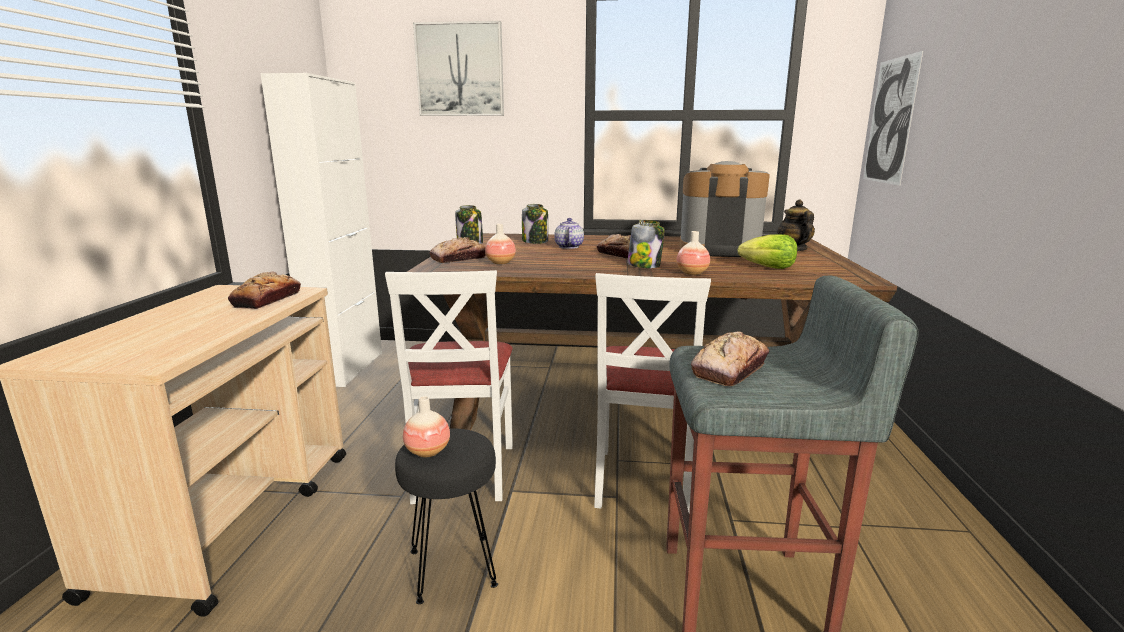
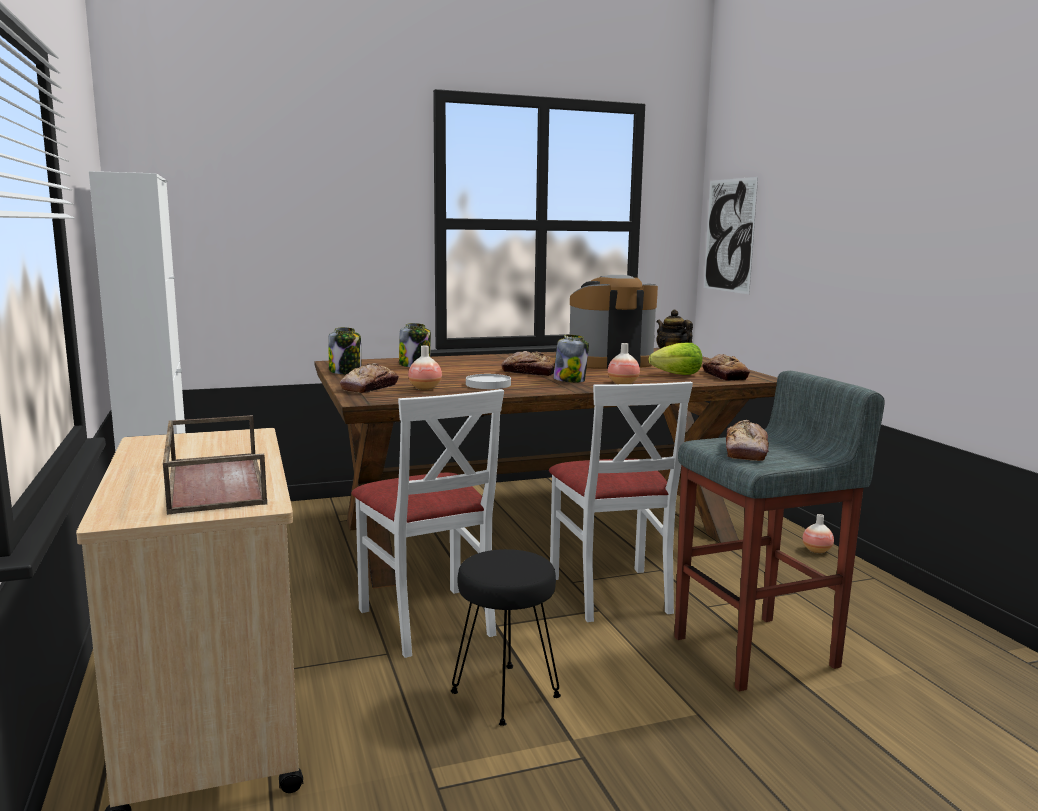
camera: 25 degrees left, 5 degrees down
bread [228,271,301,309] -> bread moved to [702,354,750,381]
vase [403,396,450,457] -> vase moved to [802,514,834,554]
picture [413,21,504,116] -> none
teapot [554,218,584,249] -> none
none -> brown tray [163,415,267,515]
none -> white plate [466,374,511,389]

